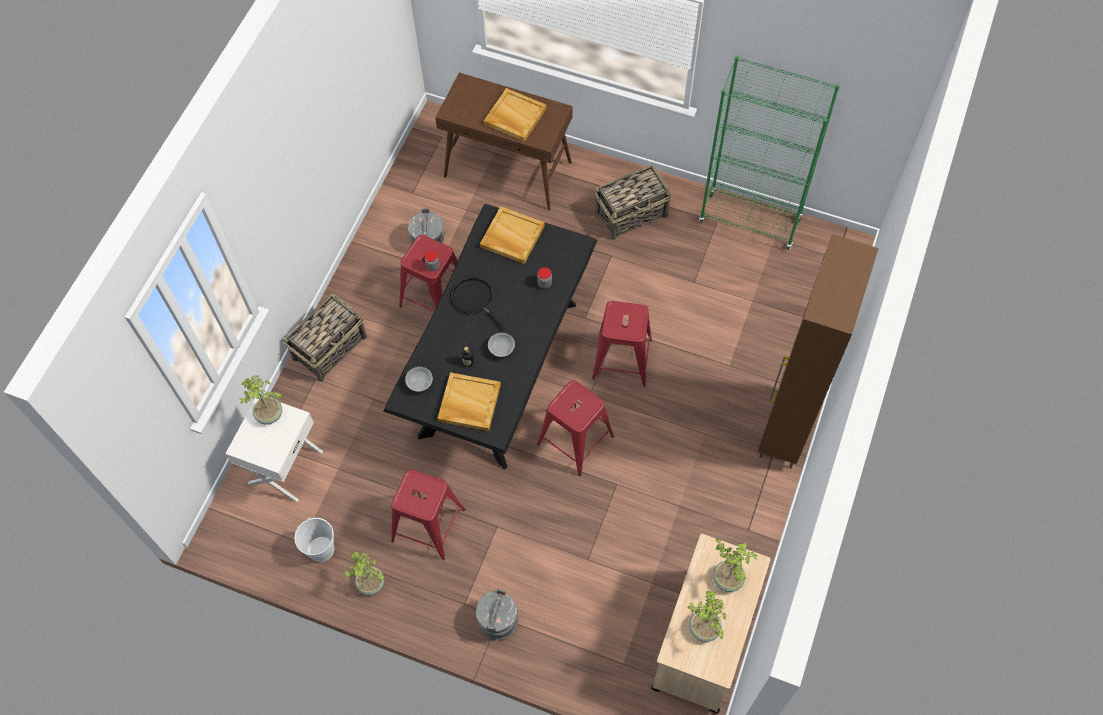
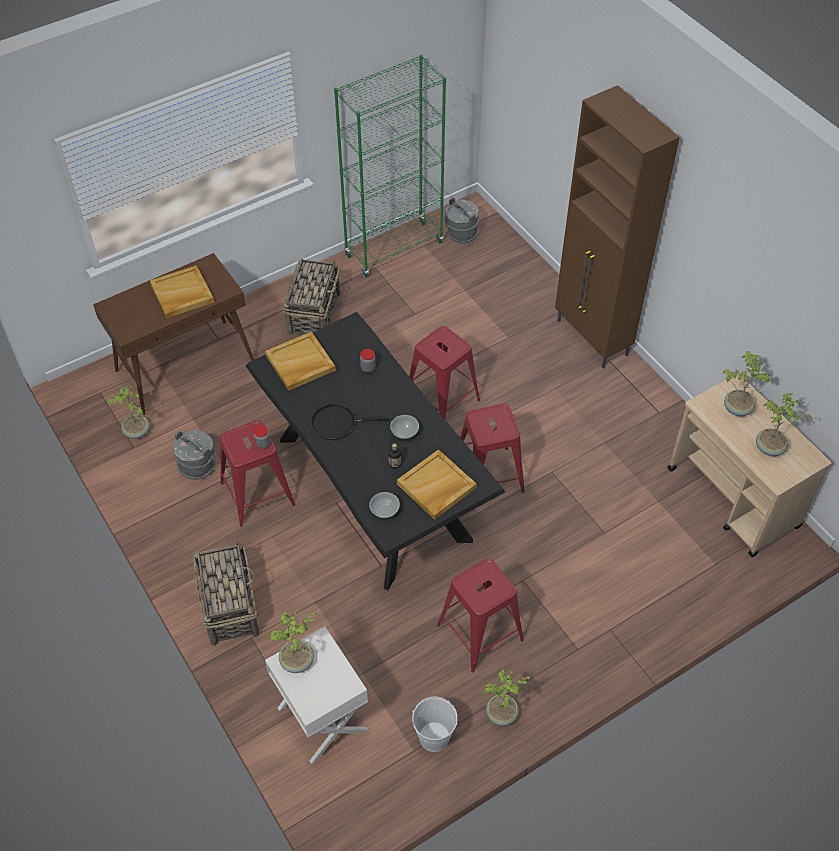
camera: 55 degrees left, 10 degrees down
grey bucket [476,589,518,640] -> grey bucket moved to [445,197,479,243]
none -> potted plant [106,384,150,439]

